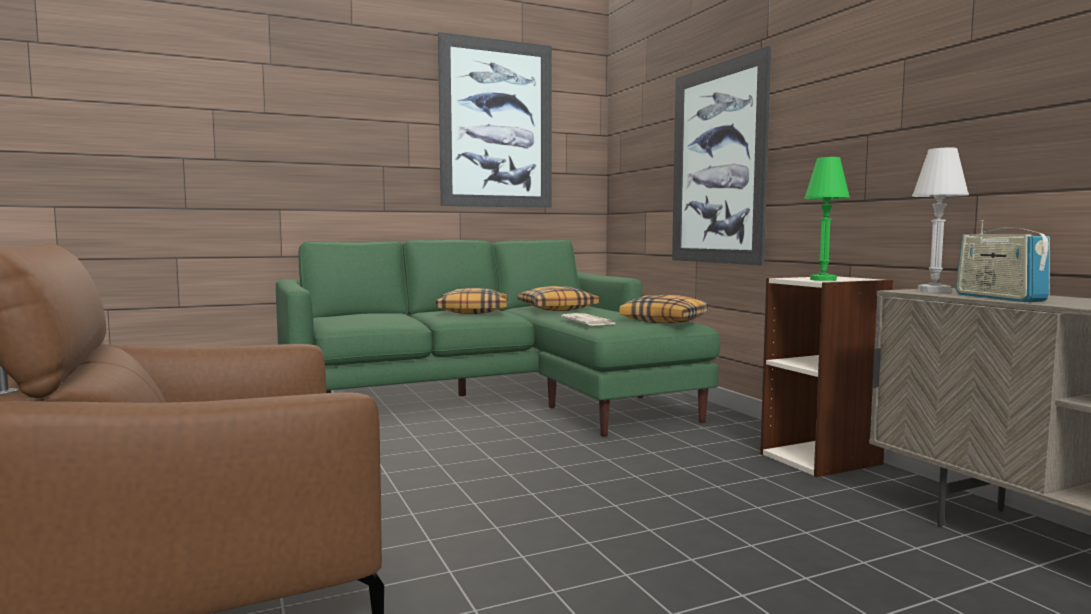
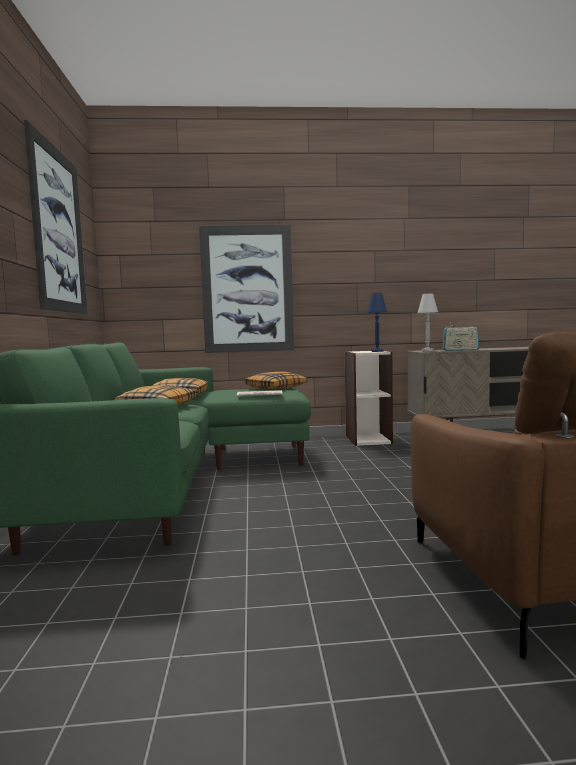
camera: 70 degrees left, 0 degrees up
green table lamp [804,157,850,281] -> blue table lamp [367,293,387,352]

